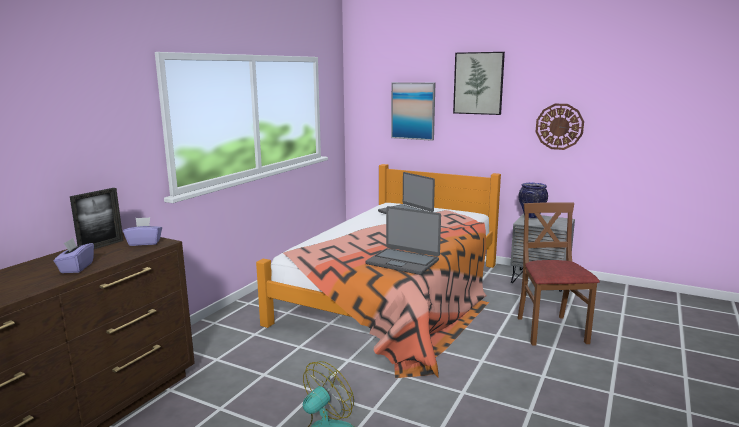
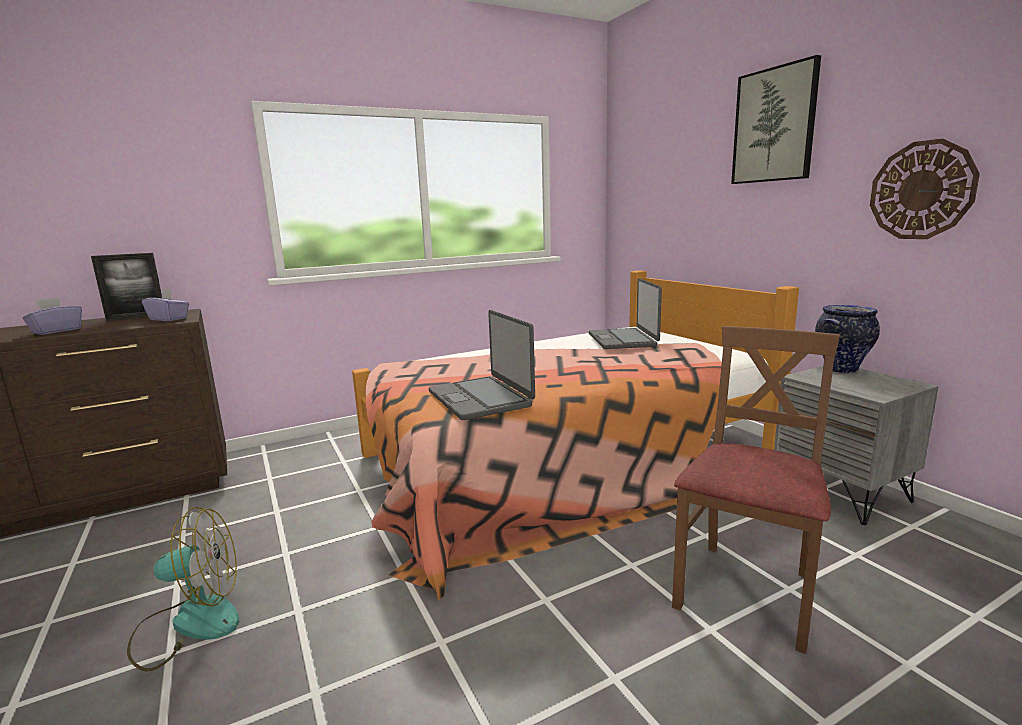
camera: 35 degrees right, 0 degrees up
picture [391,82,435,141] -> none

